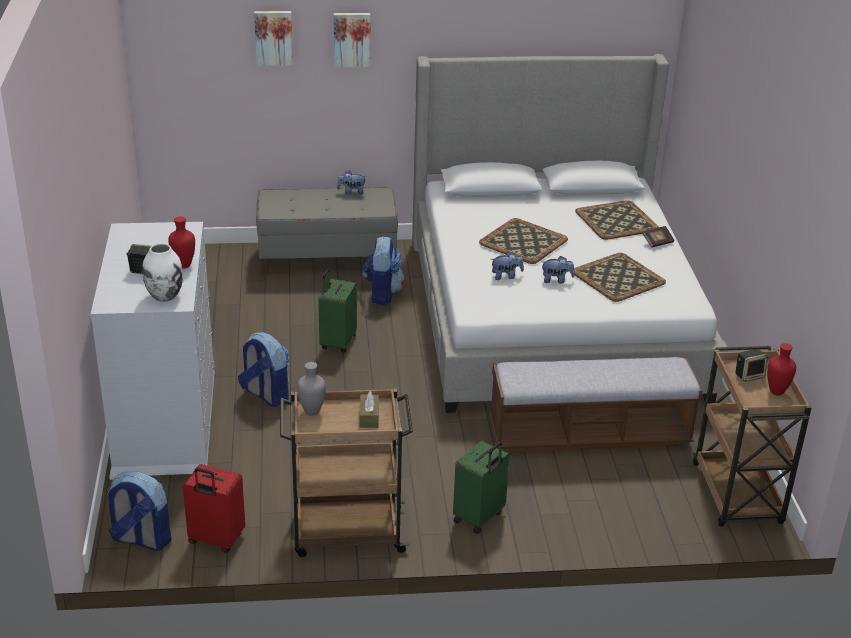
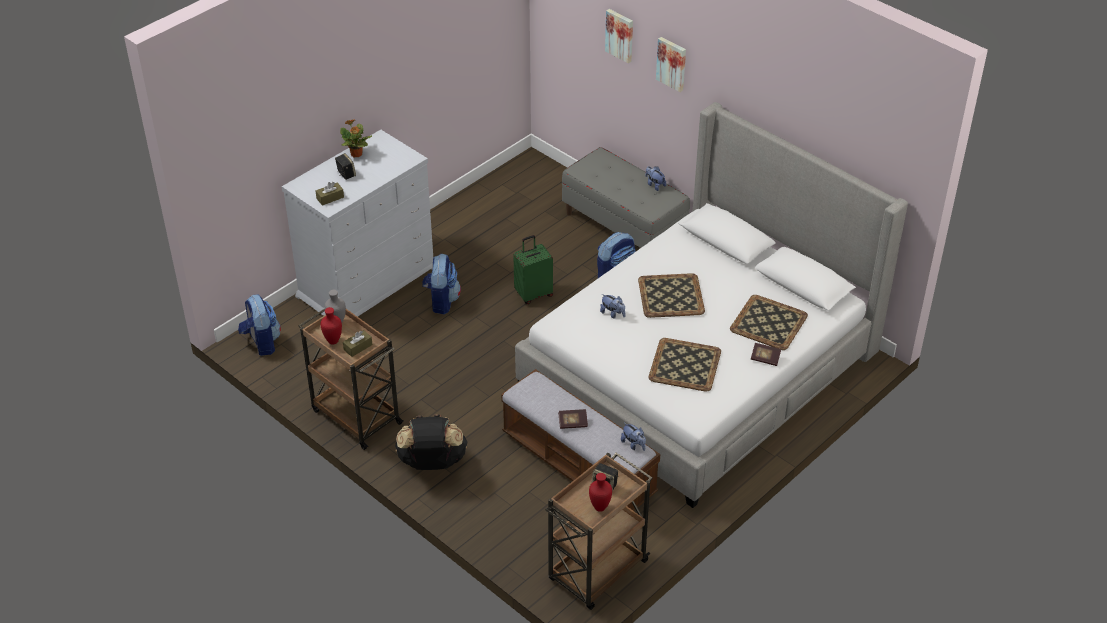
camera: 50 degrees right, 10 degrees up
white vase [142,243,183,302] -> brown tissue box [316,182,344,206]
red vase [168,216,195,269] -> red vase moved to [321,307,342,344]
red suitcase [183,464,245,553] -> none
green suitcase [453,441,510,534] -> black backpack [395,414,467,470]
plush toy [542,256,574,284] -> plush toy moved to [621,423,646,451]
none -> potted plant [340,119,372,157]
none -> book [558,409,588,429]

